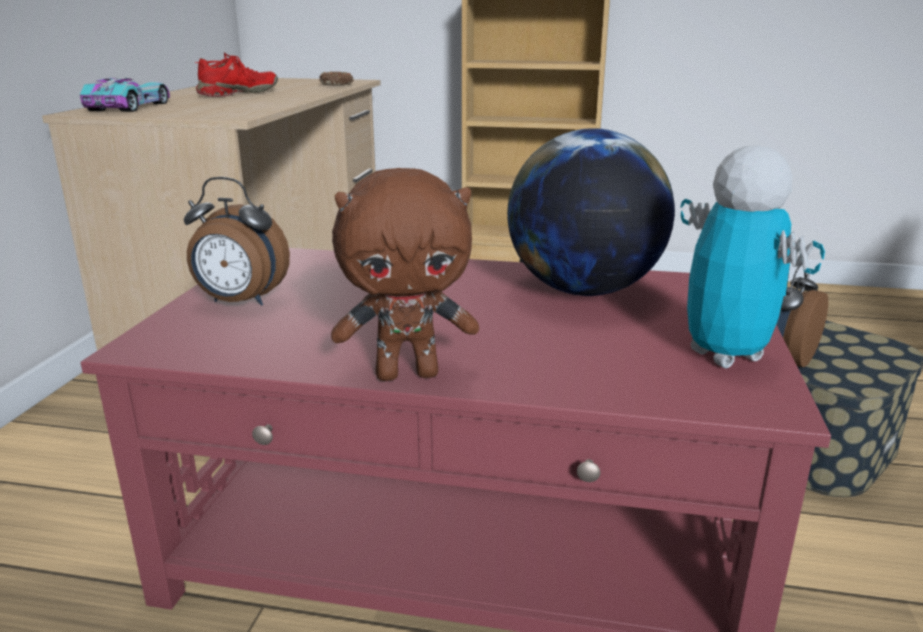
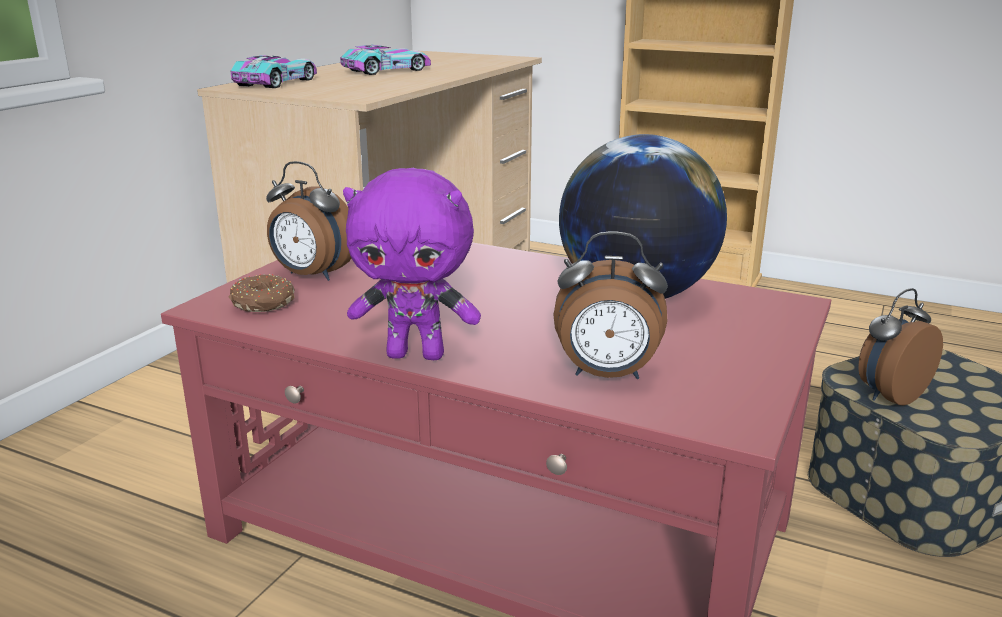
camera: 15 degrees right, 0 degrees up
red shoe [195,52,278,97] -> toy car [340,45,431,75]
donut [319,72,354,86] -> donut moved to [228,274,295,312]
brown plush toy [331,168,479,381] -> purple plush toy [343,168,481,360]
toy robot [680,145,825,368] -> none
none -> alarm clock [553,231,668,379]

